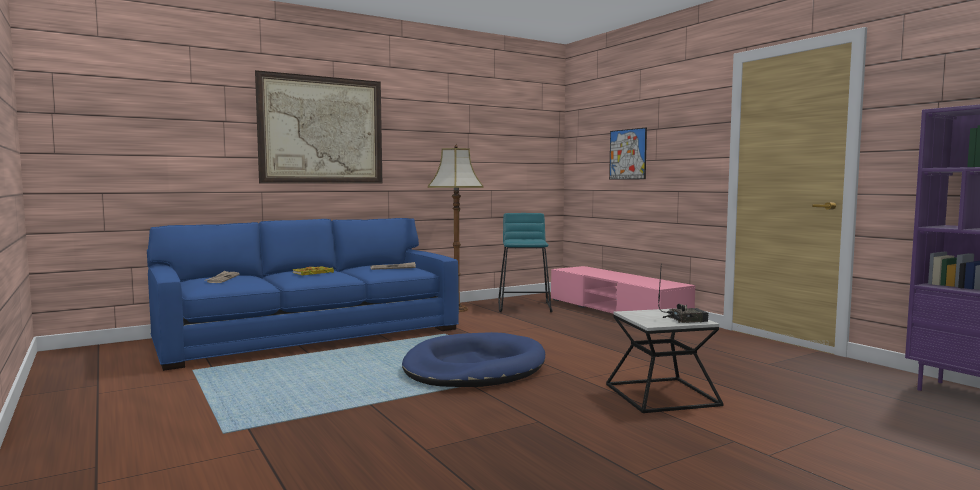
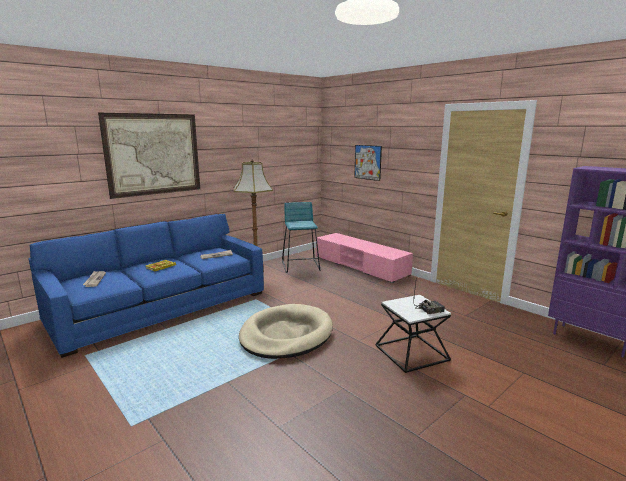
camera: 10 degrees left, 10 degrees up
blue dog bed [402,332,545,387] -> beige dog bed [239,304,333,359]

